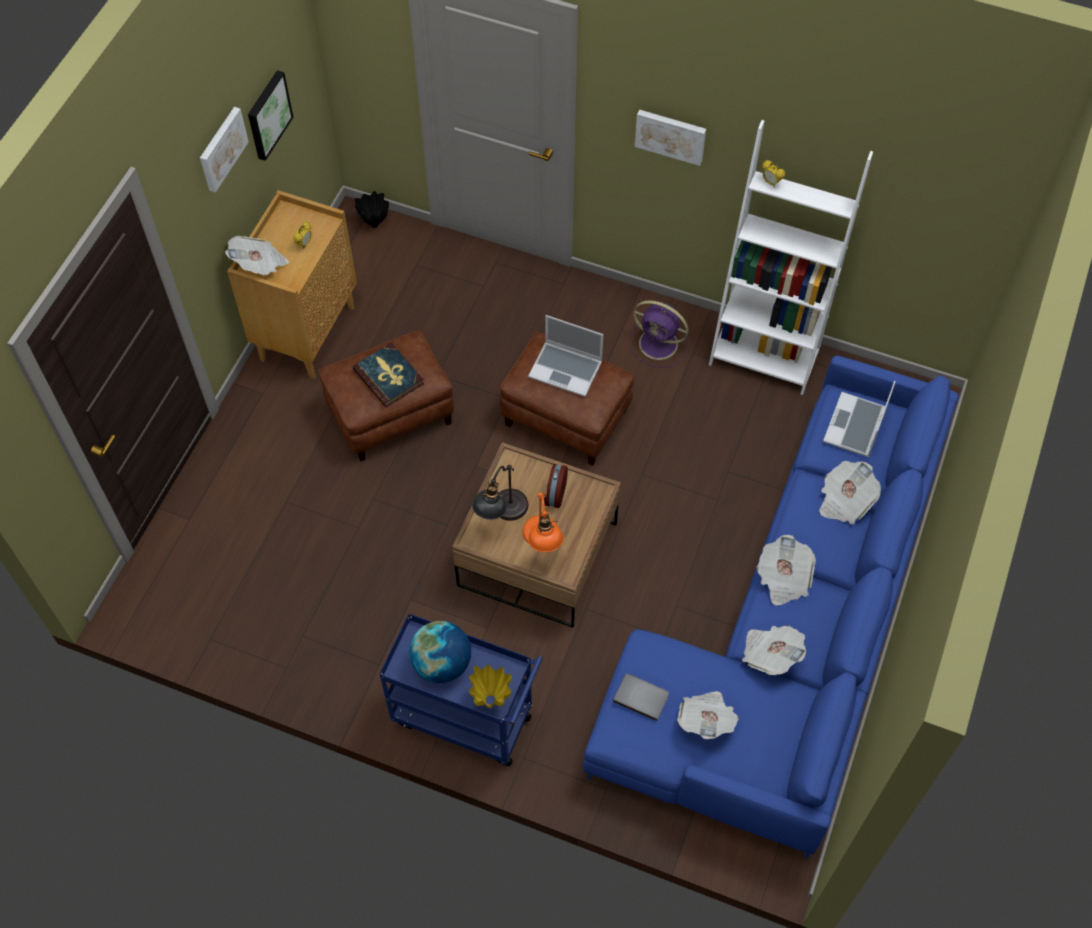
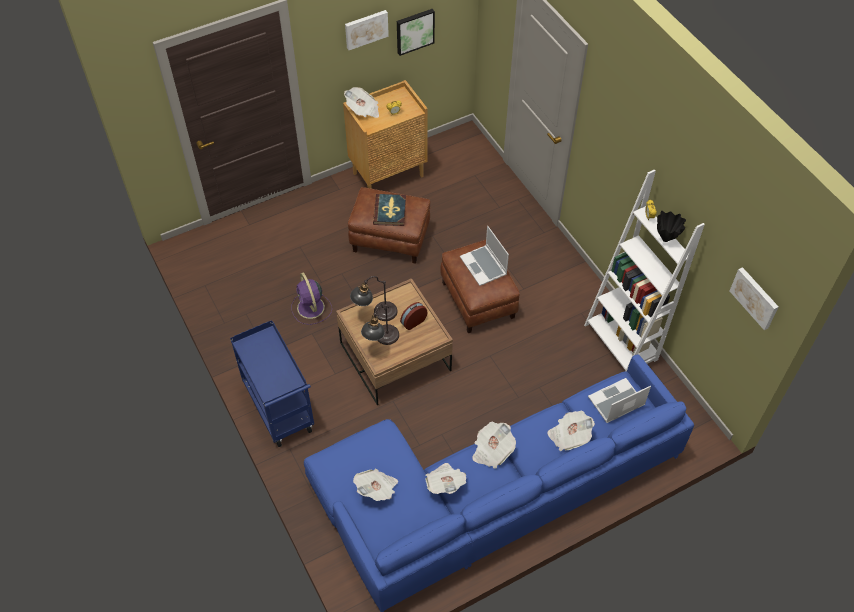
camera: 40 degrees right, 5 degrees down
black vase [354,191,389,228] -> black vase moved to [657,211,686,242]
globe [409,621,471,683] -> none
yellow vase [469,665,512,708] -> none
orange table lamp [523,492,564,552] -> grey table lamp [361,304,399,345]
grey book [613,674,669,721] -> none
purple fan [630,300,689,368] -> purple fan moved to [292,273,332,325]
picture [635,110,706,166] -> picture moved to [730,267,779,330]

